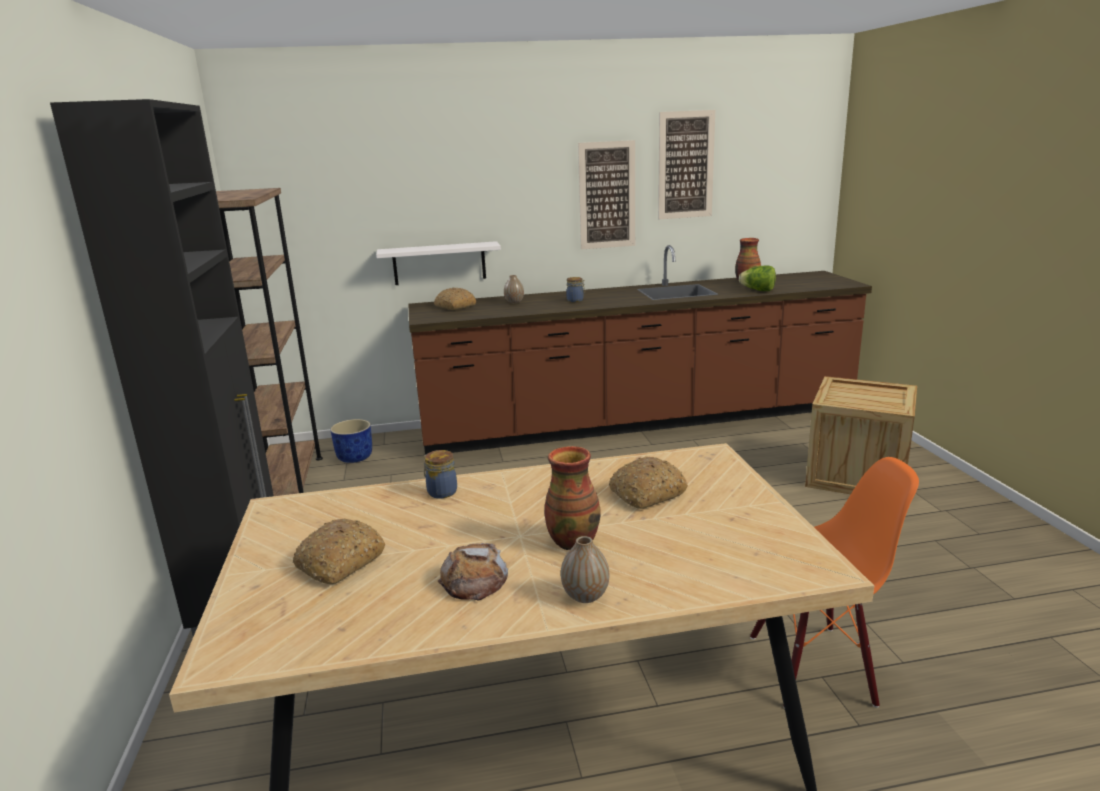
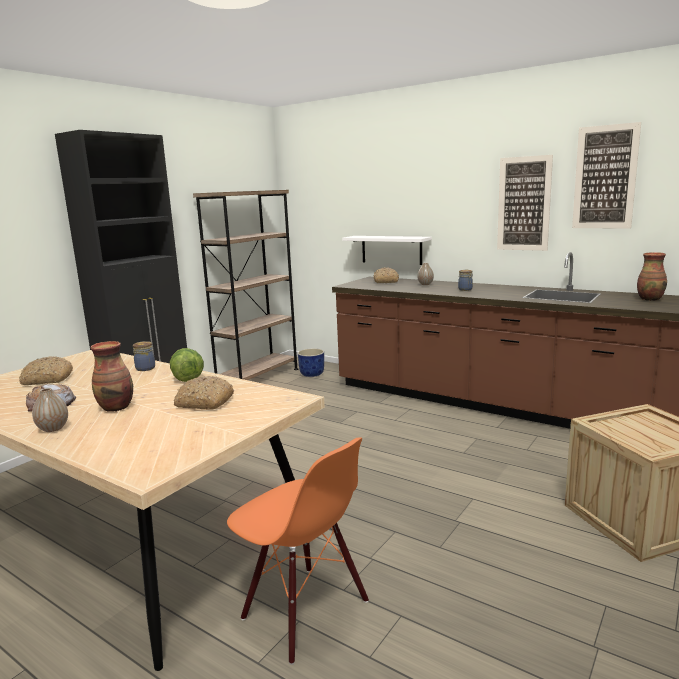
camera: 45 degrees right, 5 degrees down
lettuce [739,265,776,291] -> lettuce moved to [170,348,204,382]

